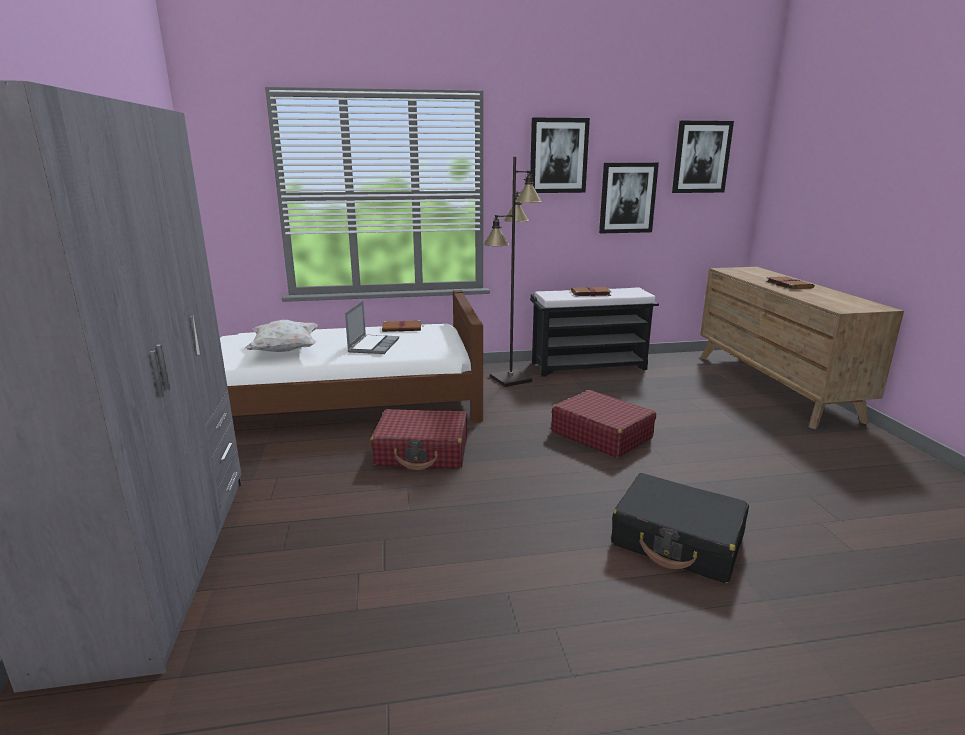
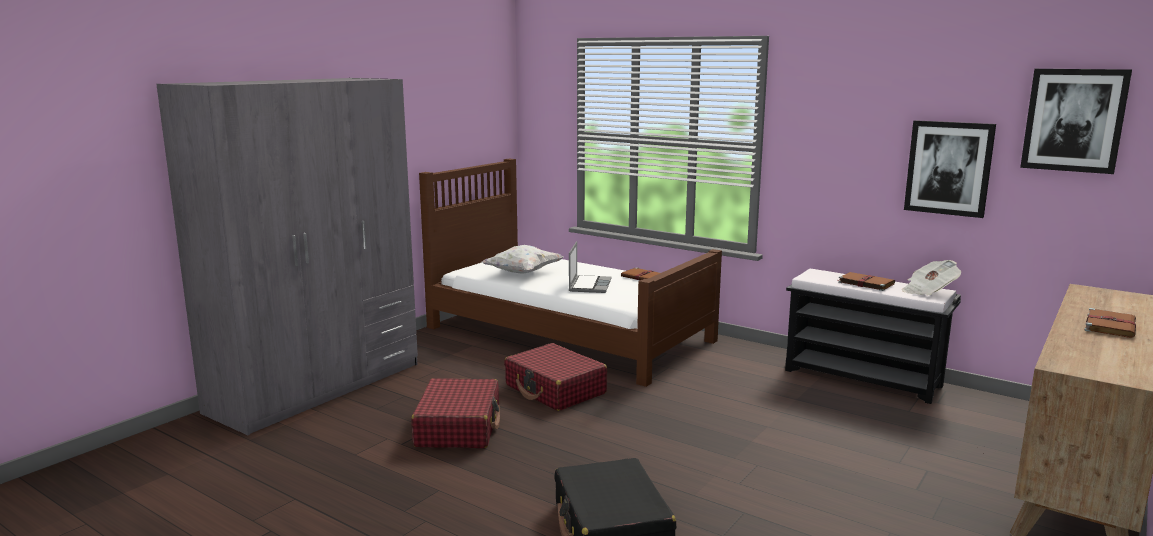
camera: 45 degrees right, 5 degrees down
laptop [345,300,399,354] -> laptop turned 45 degrees counterclockwise [569,241,612,293]
black floor lamp [483,156,542,387] -> none
picture [530,118,590,193] -> none
red suitcase [551,390,656,458] -> red suitcase moved to [411,378,500,448]
none -> newspaper [902,260,961,296]

